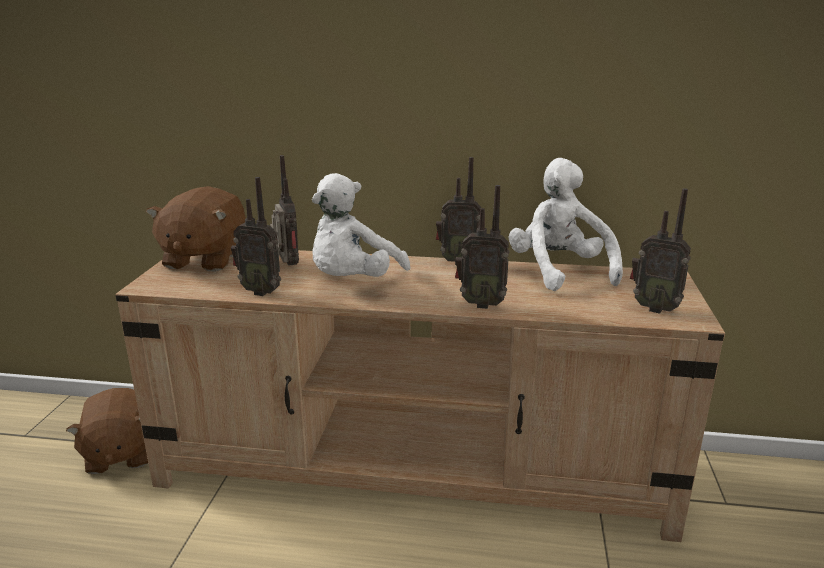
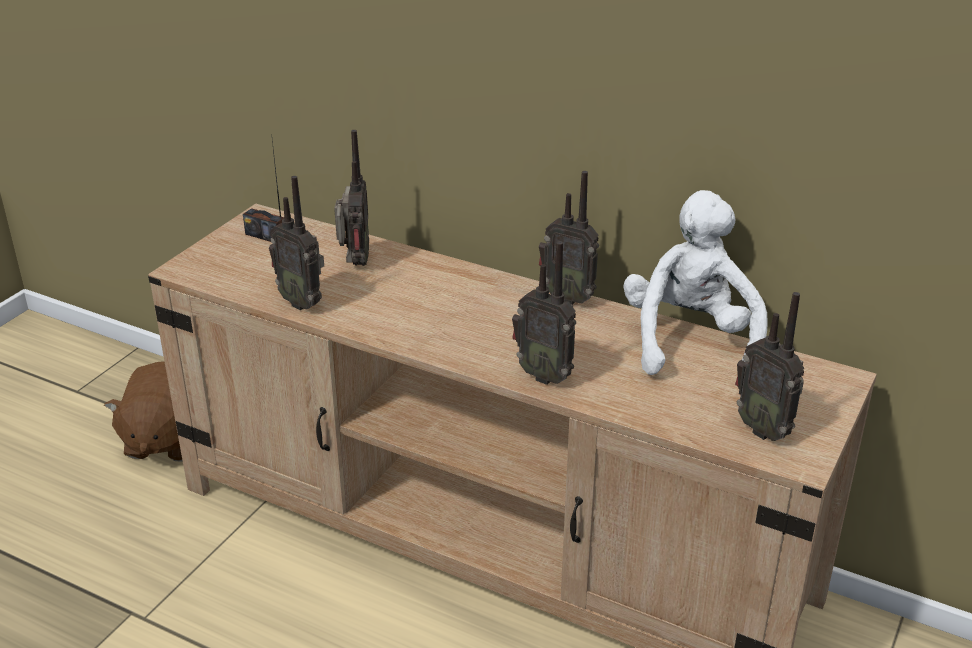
camera: 20 degrees right, 10 degrees up
brown plush toy [146,186,246,272] -> radio [243,141,284,242]
white plush toy [312,173,410,277] -> none

